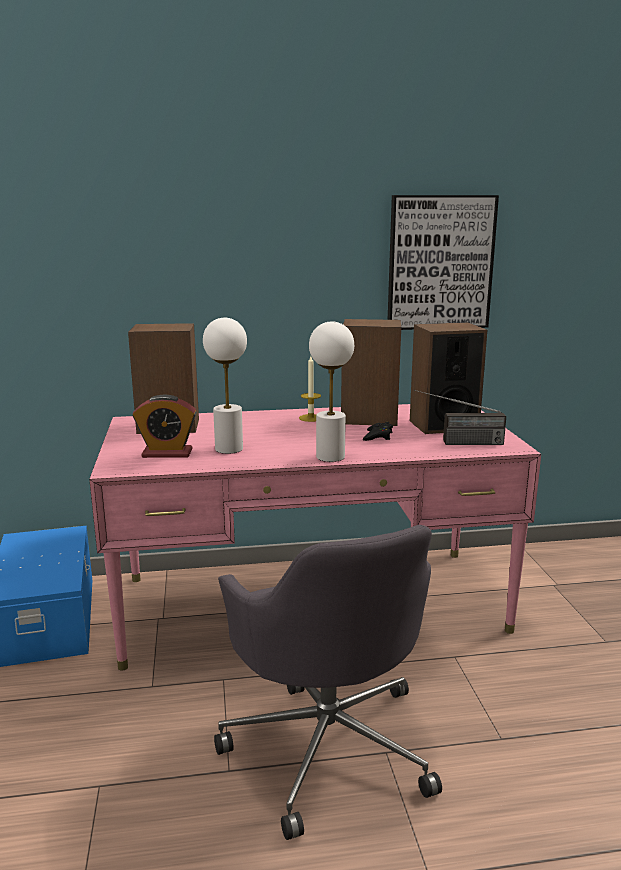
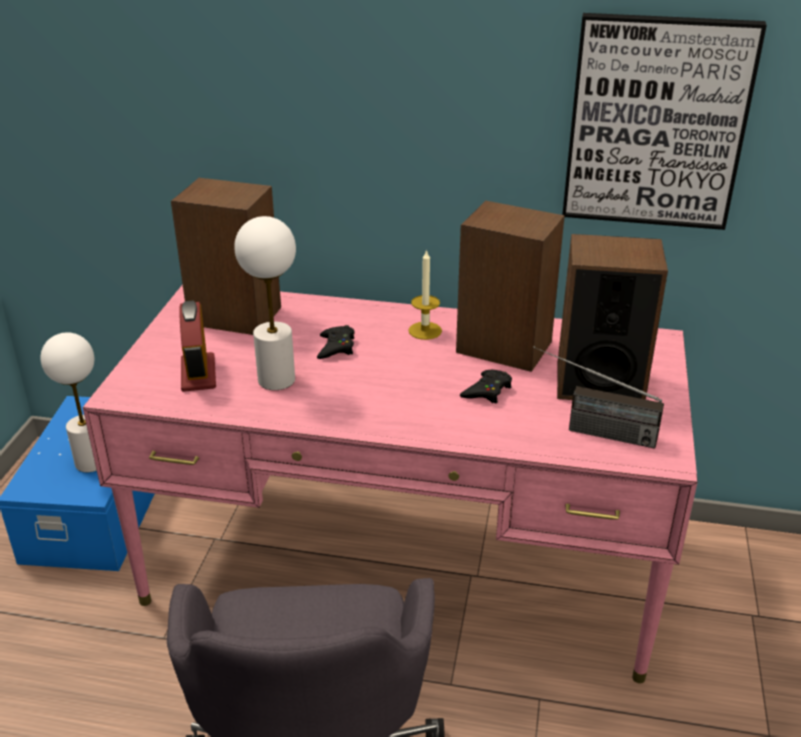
camera: 20 degrees right, 15 degrees up
alarm clock [133,394,197,458] -> alarm clock turned 60 degrees clockwise [179,300,216,392]
white table lamp [309,321,354,462] -> white table lamp moved to [40,332,97,472]
none -> black game controller [317,325,355,359]

